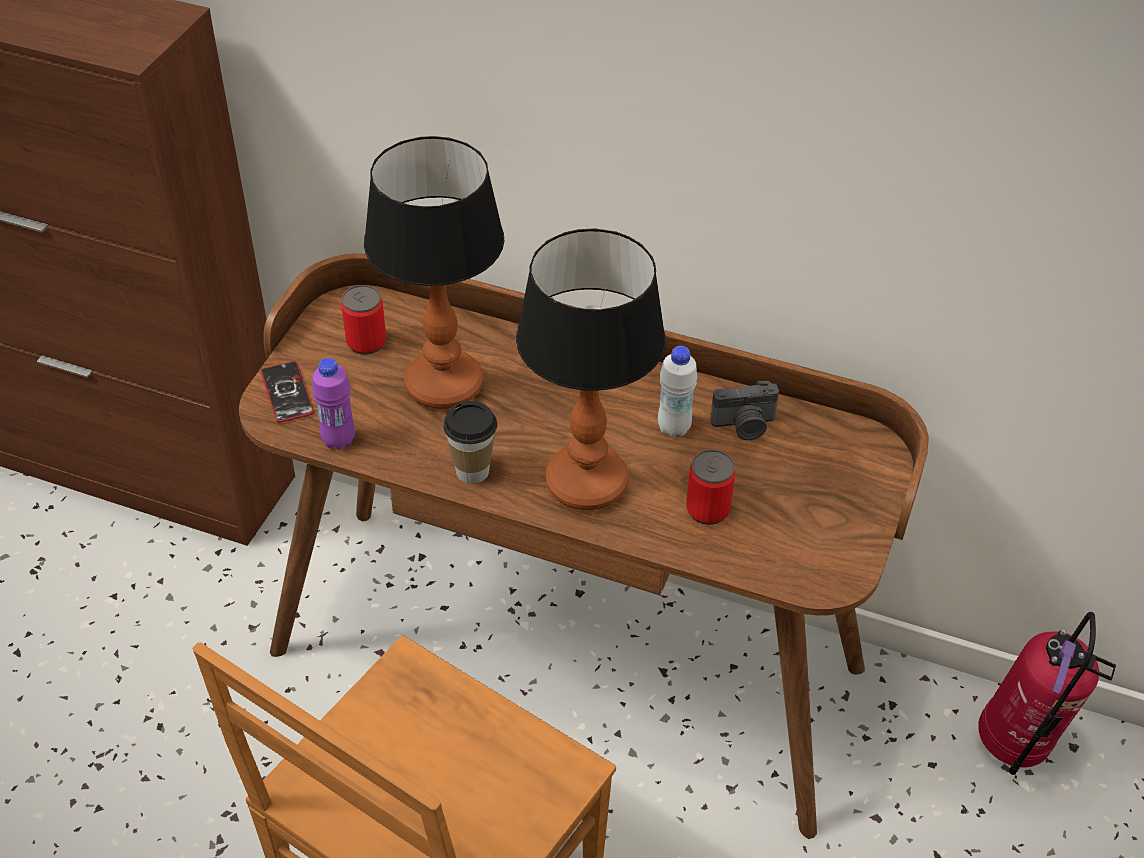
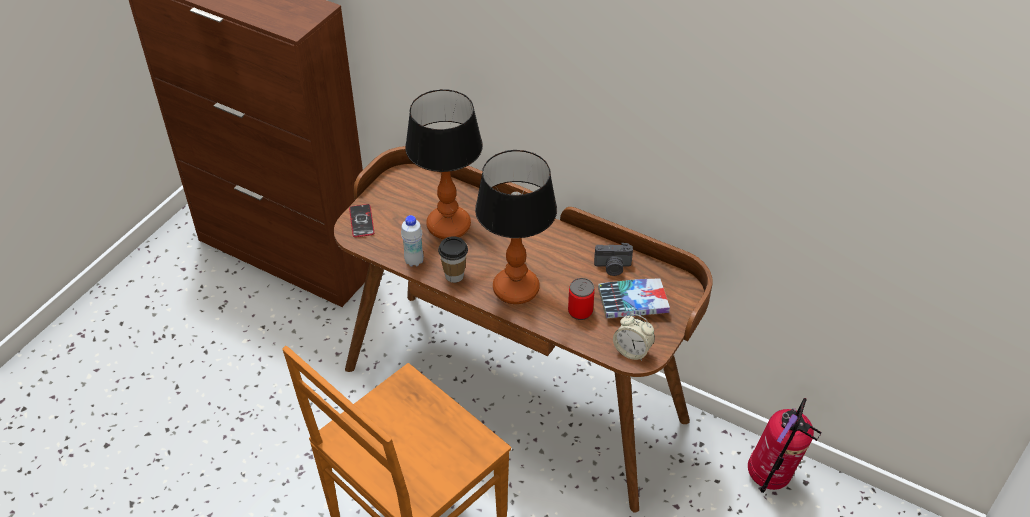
camera: 10 degrees right, 0 degrees up
purple bottle [312,358,355,450] -> none
can [341,285,386,355] -> none
white bottle [658,346,697,438] -> white bottle moved to [401,215,424,267]
none -> book [598,278,670,318]
none -> alarm clock [613,314,655,361]

